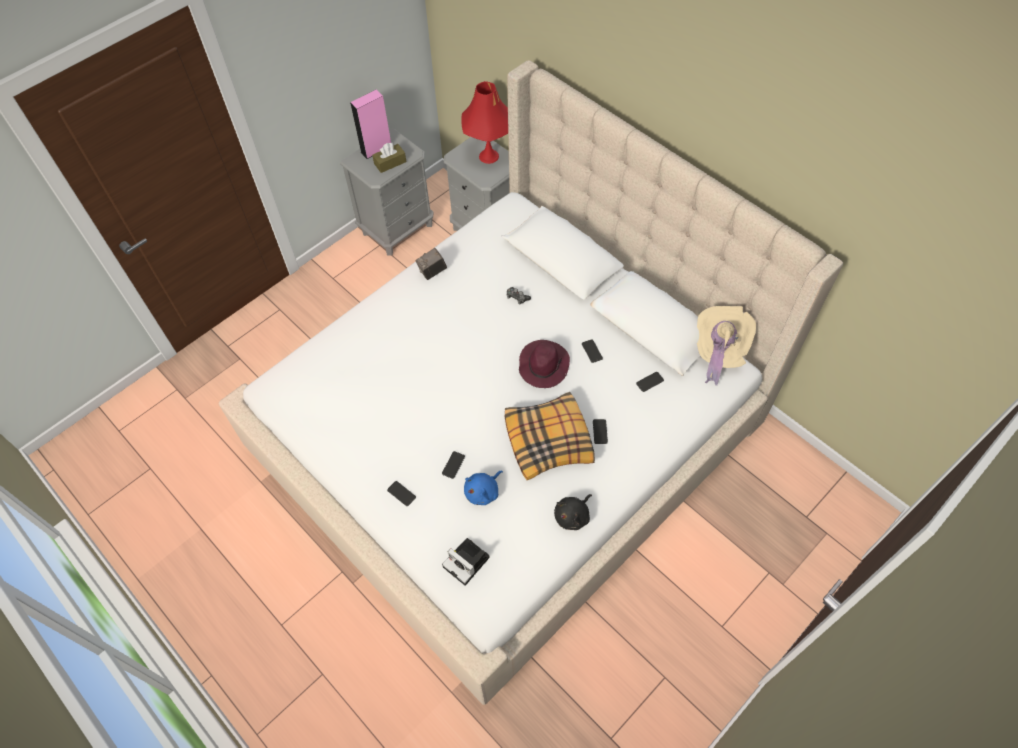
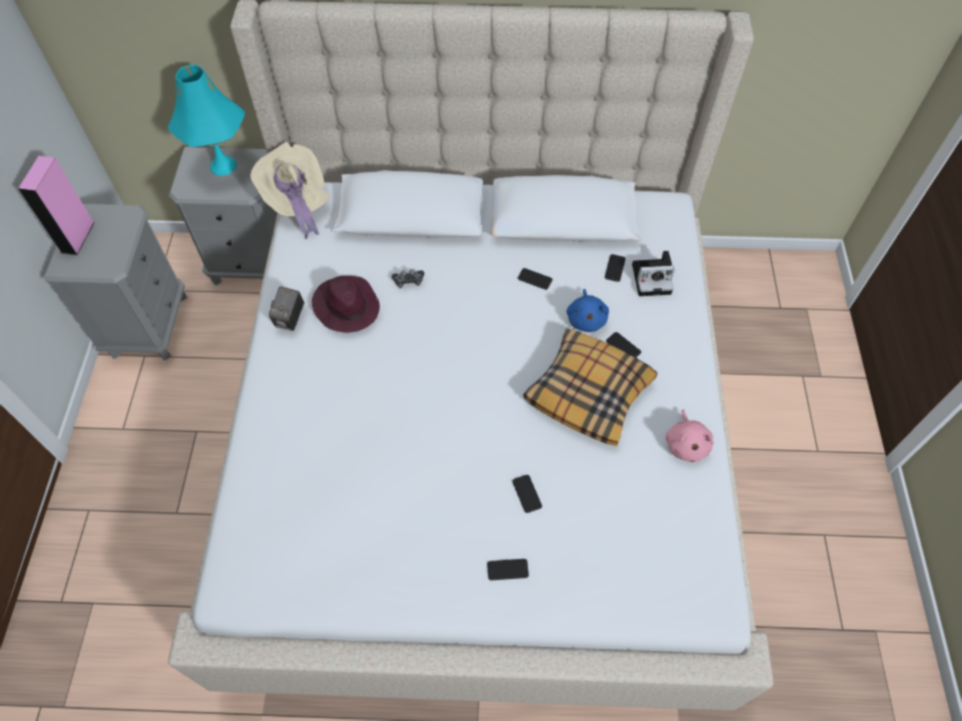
camera: 45 degrees left, 0 degrees up
brown tissue box [372,143,406,173] -> none
camera [442,538,490,586] -> camera moved to [632,251,675,296]
red table lamp [461,81,508,164] -> turquoise table lamp [167,65,245,176]
blue plush toy [464,471,503,505] -> blue plush toy moved to [566,289,609,332]
purple hat [519,340,570,388] -> purple hat moved to [312,276,380,333]
black plush toy [554,494,592,530] -> pink plush toy [666,409,714,462]
beige hat [697,306,756,386] -> beige hat moved to [250,142,330,239]

